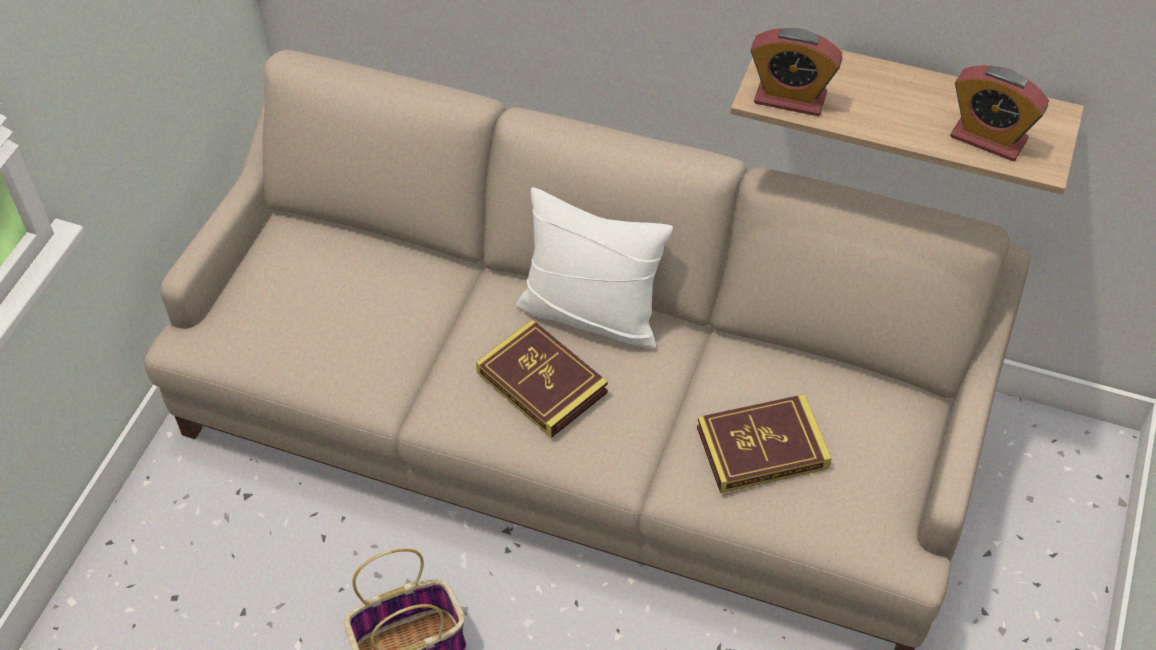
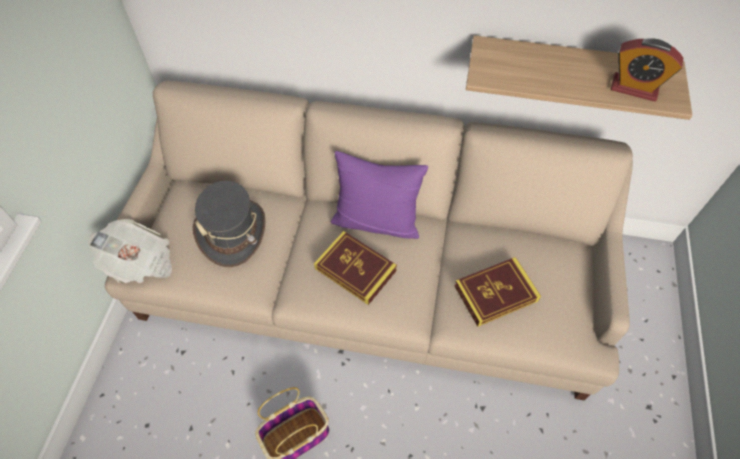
camera: 10 degrees left, 5 degrees up
white pillow [516,187,673,349] -> purple pillow [331,151,428,239]
alarm clock [750,28,842,116] -> none
none -> newspaper [88,219,172,284]
none -> grey hat [193,181,265,267]

